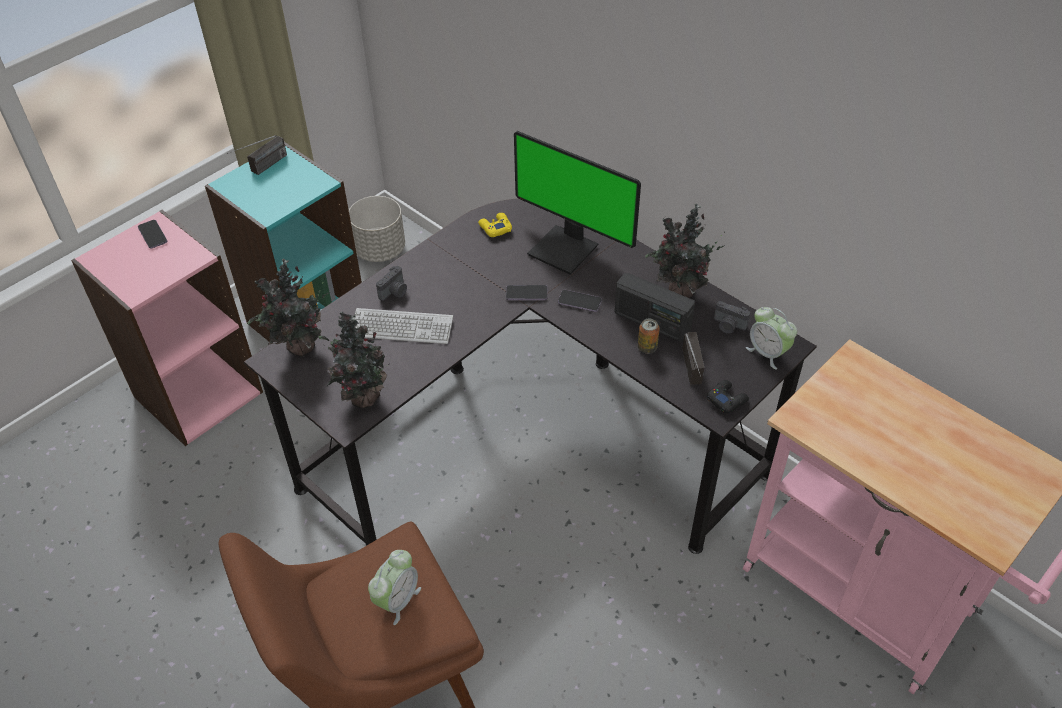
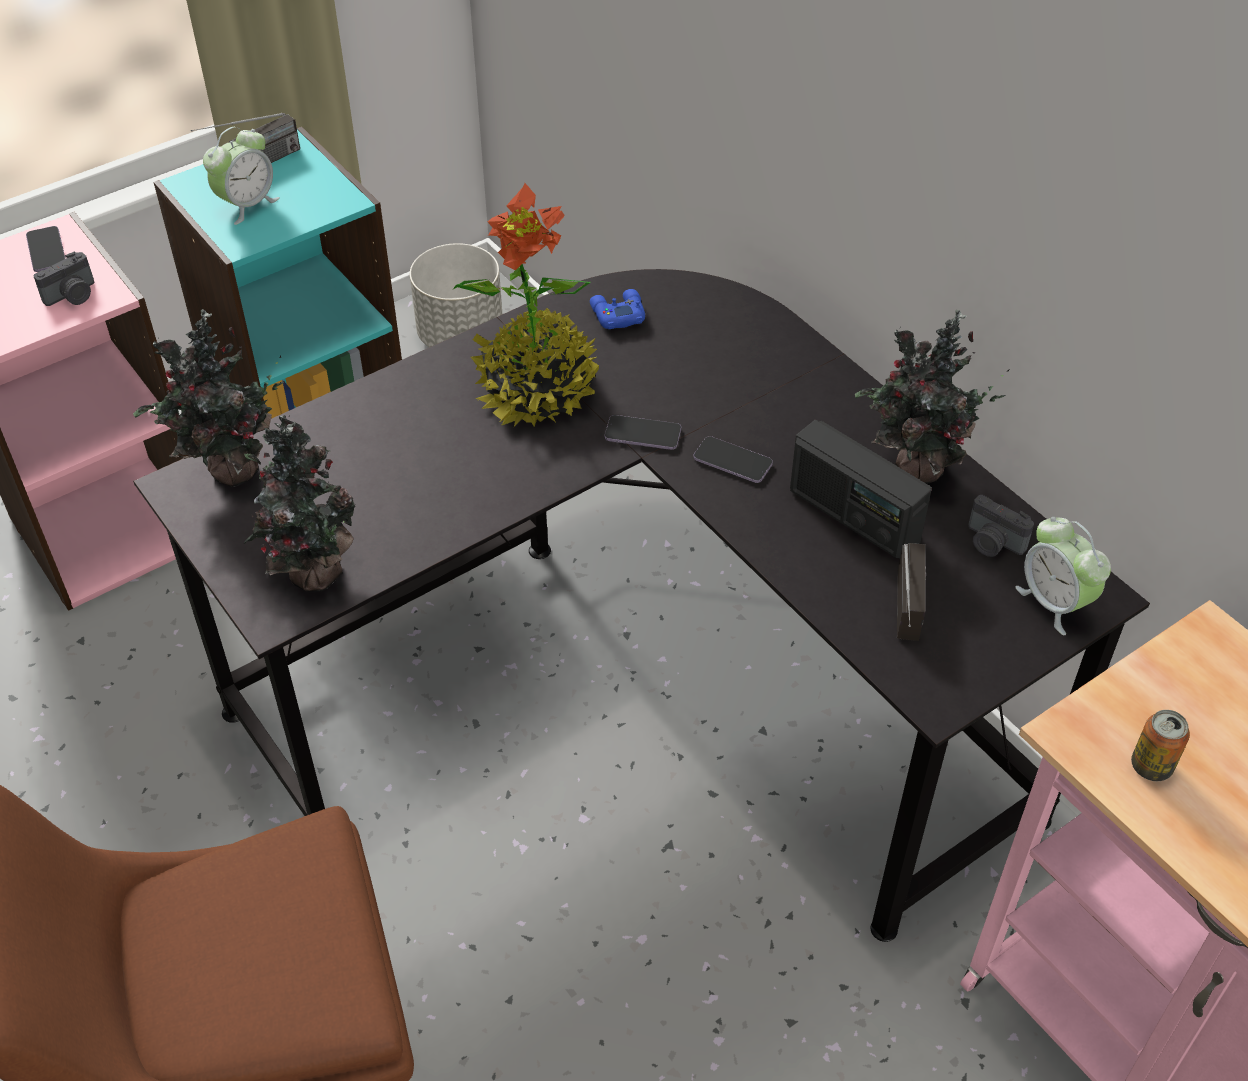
camera: 10 degrees right, 0 degrees up
keyboard [355,308,453,344] -> none
alarm clock [368,550,421,625] -> alarm clock moved to [203,127,280,225]
camera [376,266,407,301] -> camera moved to [34,251,94,306]
yellow game controller [478,213,512,237] -> blue game controller [590,289,645,329]
monitor [514,131,641,275] -> none
can [638,319,660,354] -> can moved to [1131,710,1190,781]
black game controller [707,380,749,413] -> none
none -> potted plant [452,183,599,427]

